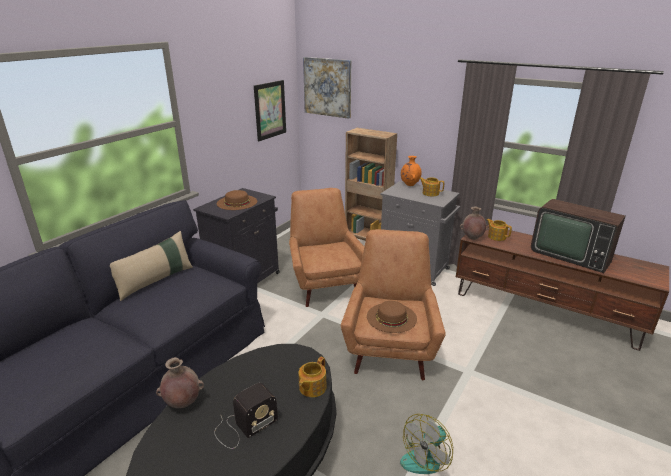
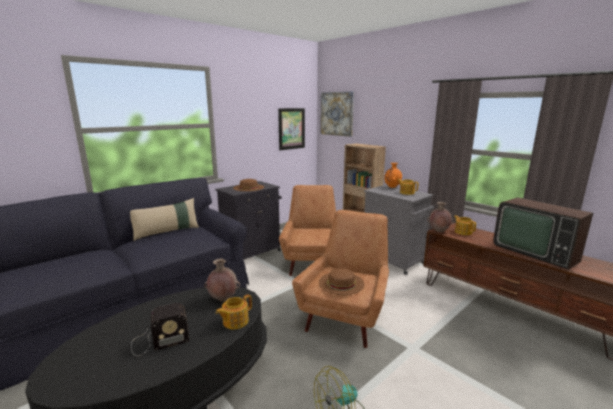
camera: 15 degrees right, 10 degrees down
brown vase [156,357,204,408] -> brown vase moved to [204,258,240,302]

